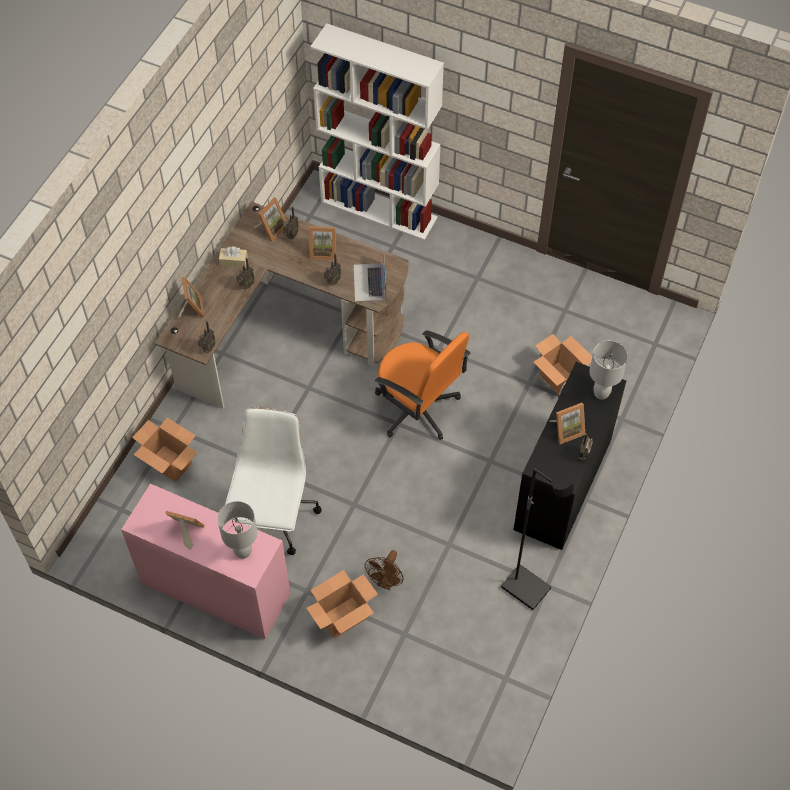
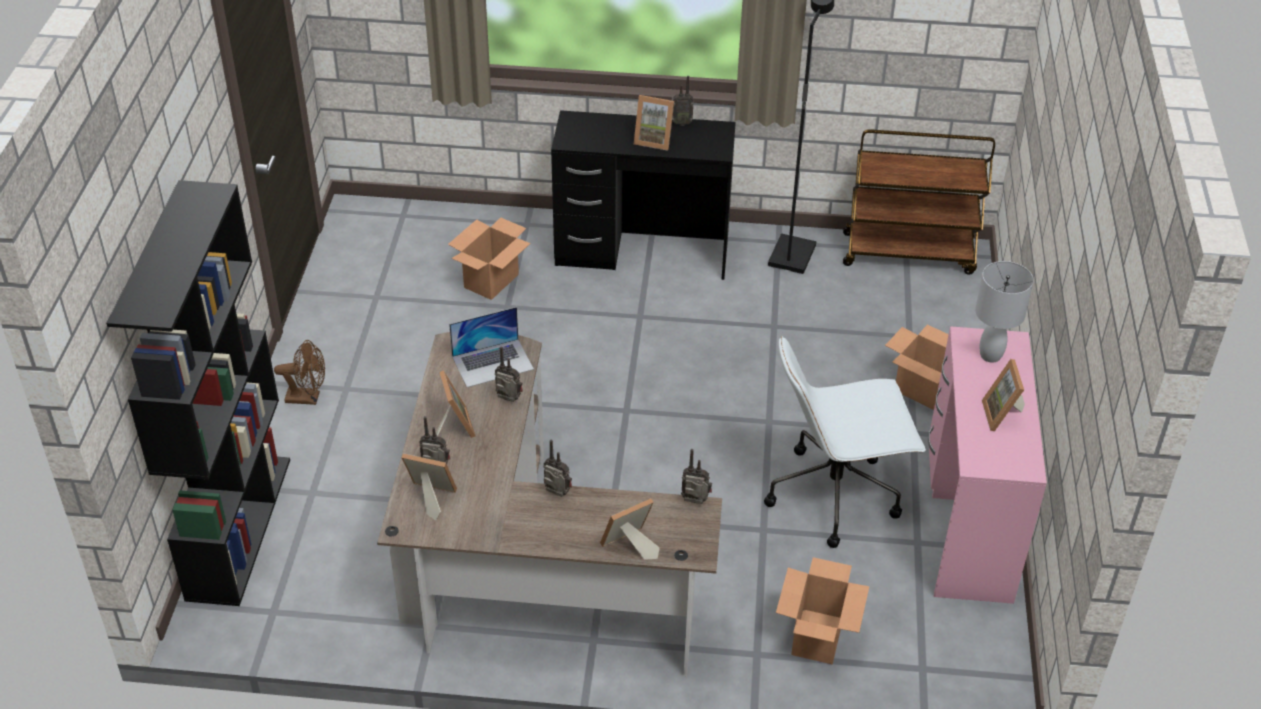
camera: 110 degrees left, 15 degrees down
beige tissue box [219,247,248,268] -> none
white bookcase [310,23,444,240] -> black bookcase [106,180,290,606]
brown fan [365,550,403,590] -> brown fan moved to [274,340,325,405]
orange office chair [375,330,470,440] -> none
picture frame [550,403,585,444] -> picture frame turned 150 degrees clockwise [634,95,674,151]
white table lamp [589,341,628,400] -> none
none -> brown cart [843,129,995,275]

